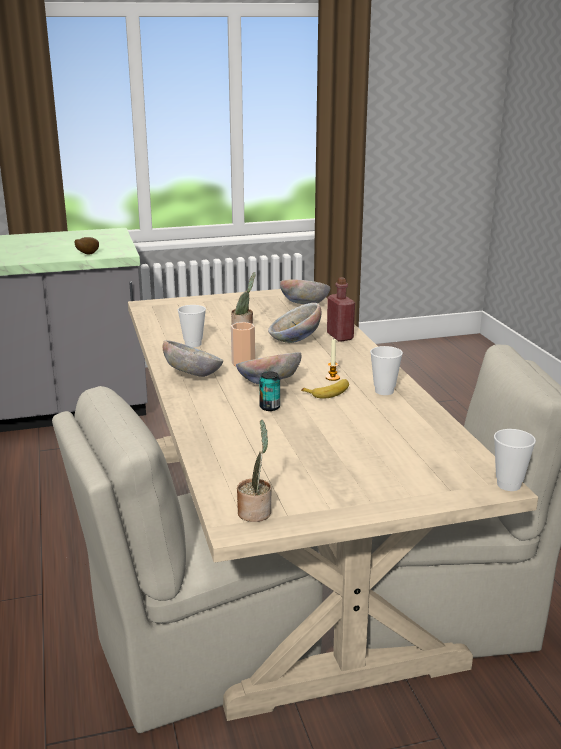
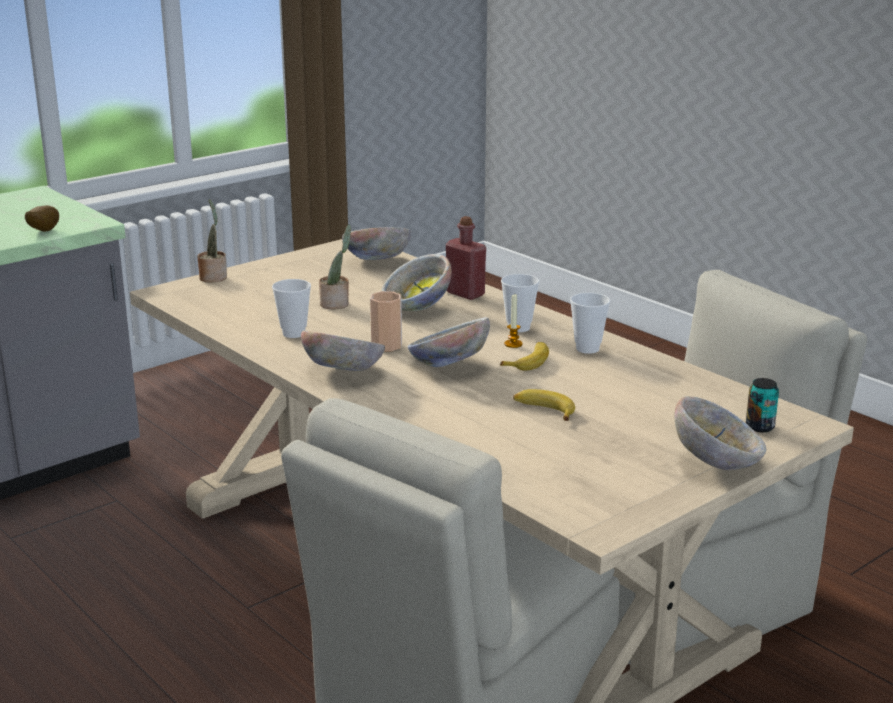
camera: 25 degrees left, 0 degrees up
potted plant [237,419,272,522] -> potted plant moved to [197,199,227,283]
can [259,371,280,411] -> can moved to [746,378,779,432]
cup [494,429,536,491] -> cup moved to [501,274,539,332]
none -> banana [513,389,575,421]
none -> bowl [674,396,766,470]

